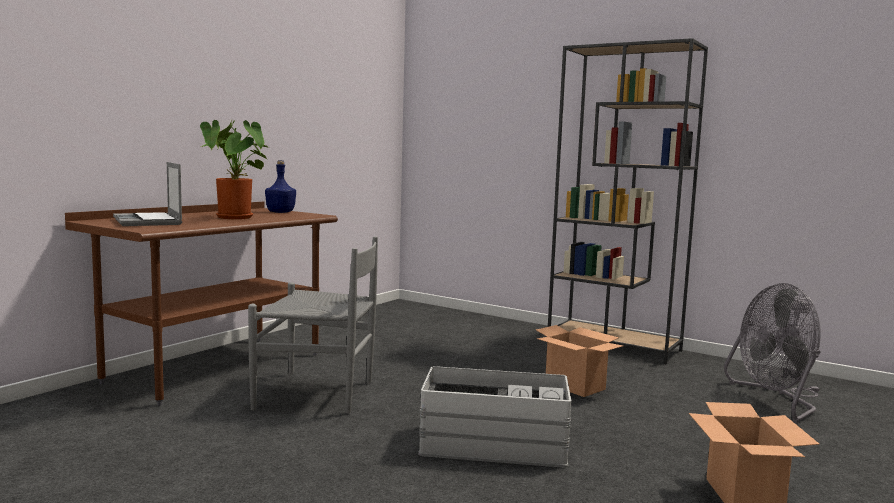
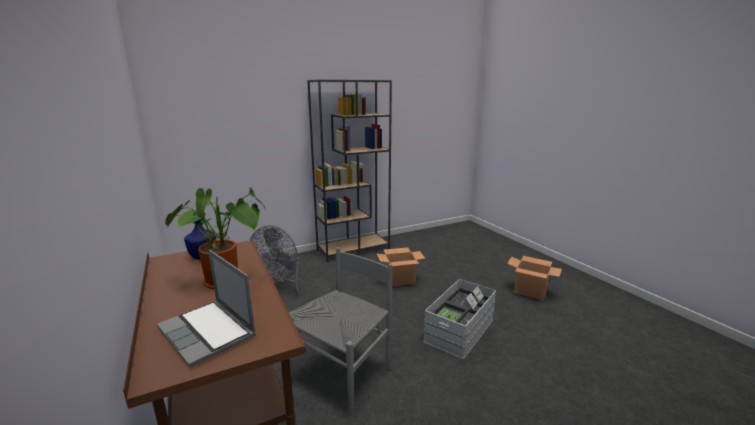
camera: 60 degrees left, 10 degrees up
laptop [113,162,182,226] -> laptop turned 45 degrees clockwise [157,250,256,367]
grey fan [724,283,821,424] -> grey fan moved to [249,225,300,296]

